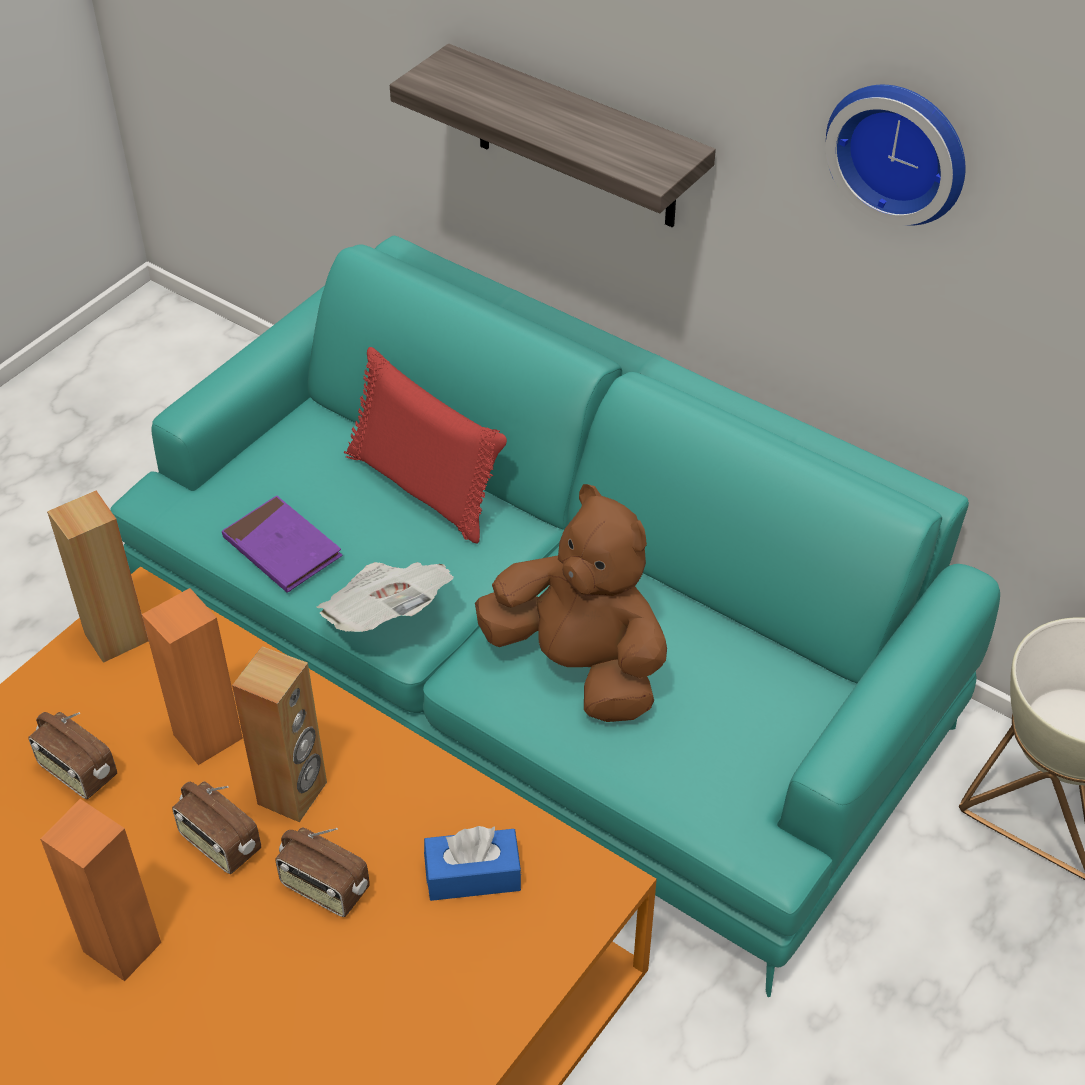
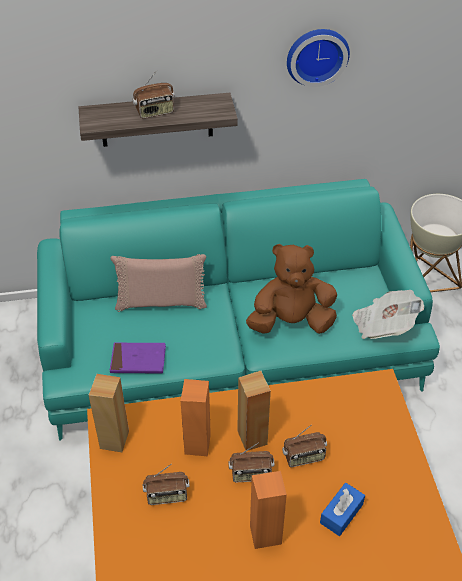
camera: 45 degrees left, 0 degrees up
newspaper [317,562,454,632] -> newspaper moved to [352,290,424,339]
red pillow [343,347,507,544] -> beige pillow [110,254,207,312]
blue tissue box [424,826,521,901] -> blue tissue box moved to [320,483,365,536]
none -> radio [133,70,175,118]

